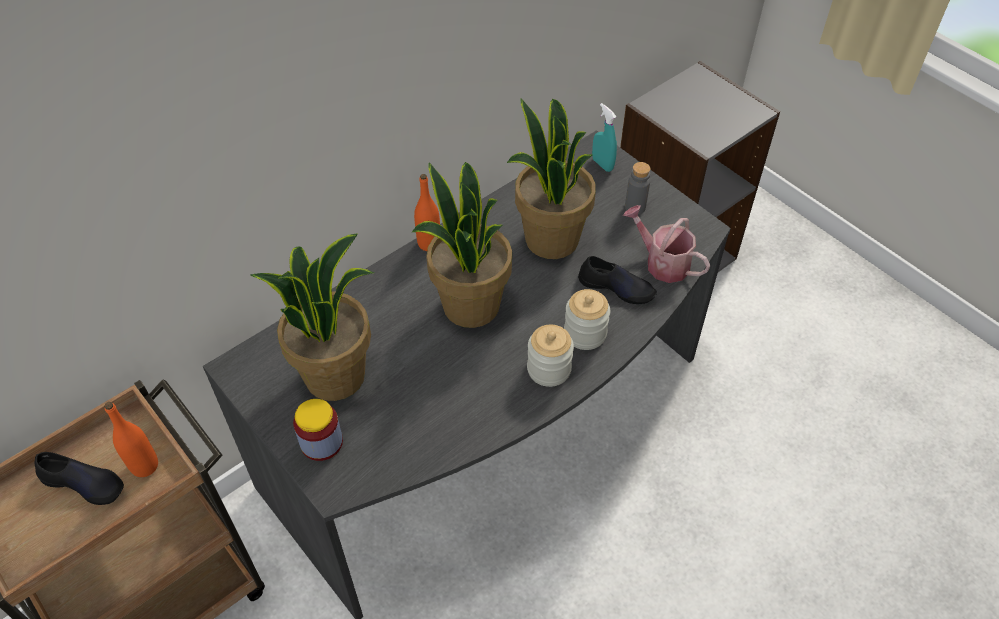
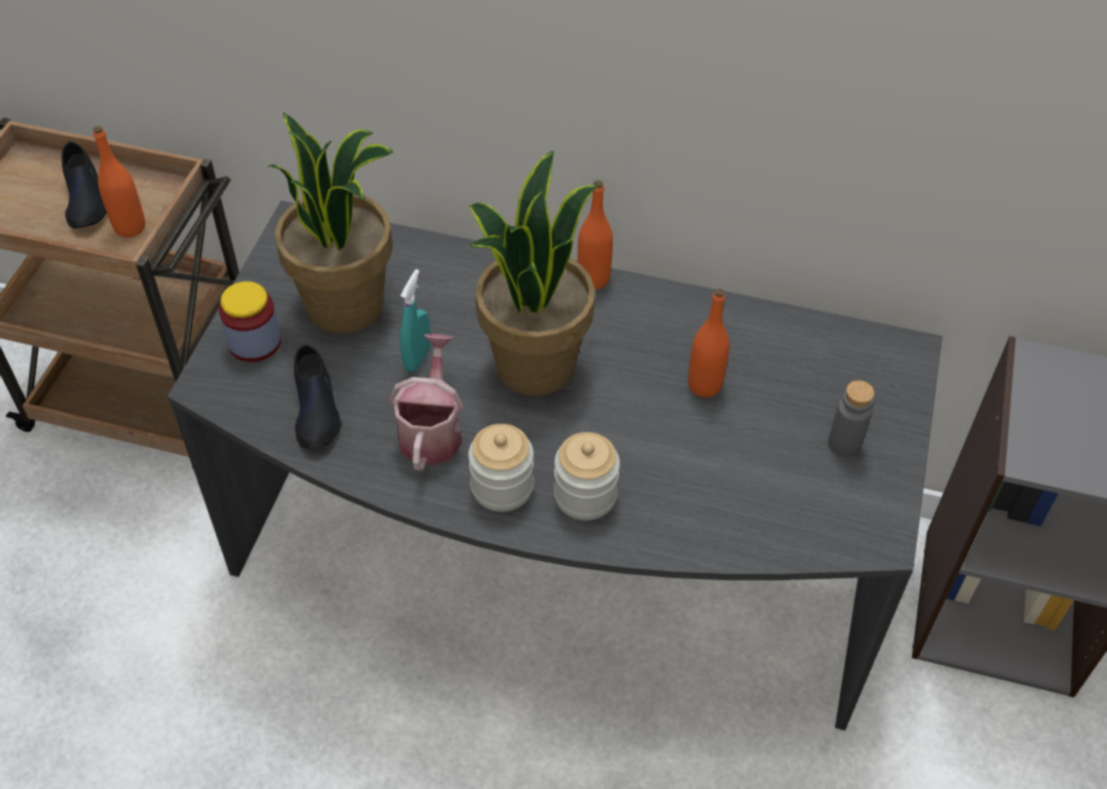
camera: 55 degrees right, 0 degrees up
potted plant [507,98,596,259] -> orange bottle [688,289,730,398]
black shoe [578,256,657,304] -> black shoe moved to [294,344,341,448]
turquoise spray bottle [592,103,617,172] -> turquoise spray bottle moved to [400,269,431,372]
watering can [623,205,710,283] -> watering can moved to [389,334,463,471]

